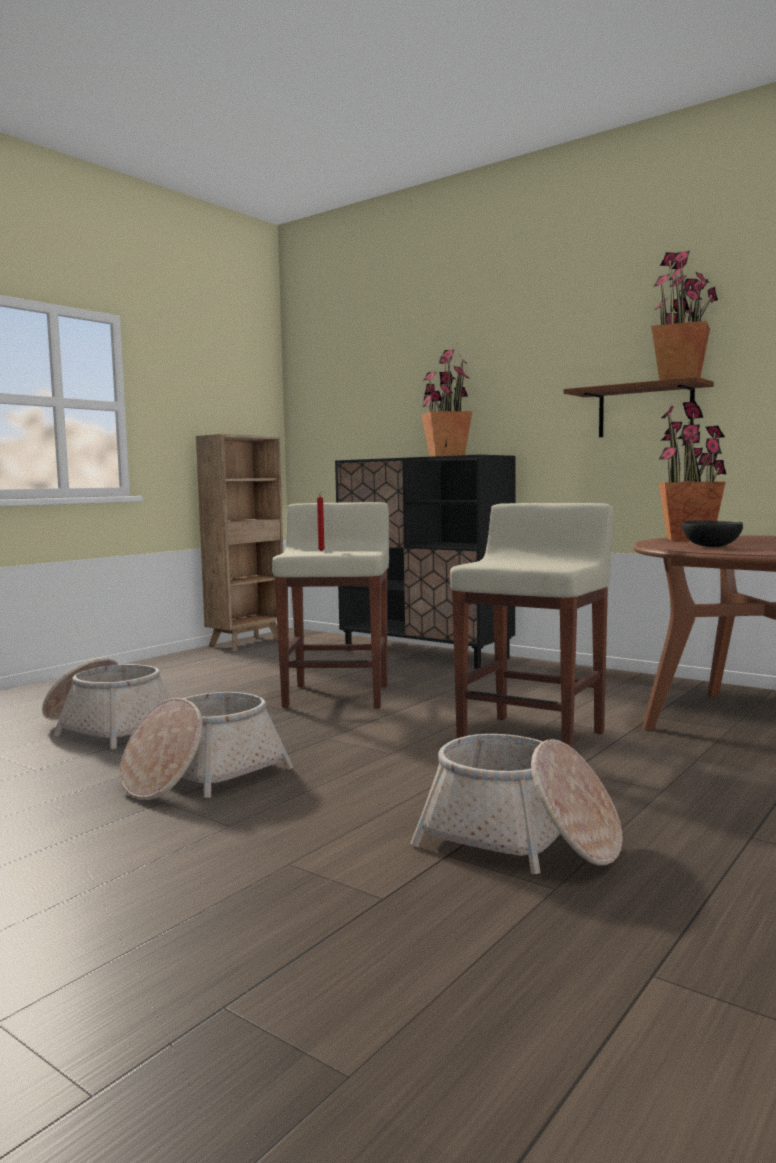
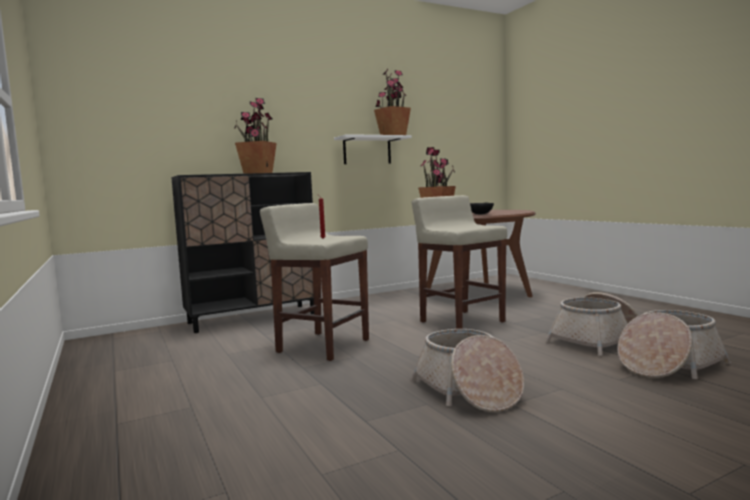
camera: 65 degrees left, 0 degrees up
basket [42,658,171,749] -> basket moved to [617,310,731,379]
brown bookcase [196,434,283,651] -> none
brown shelf [563,377,714,437] -> white shelf [334,134,412,164]

